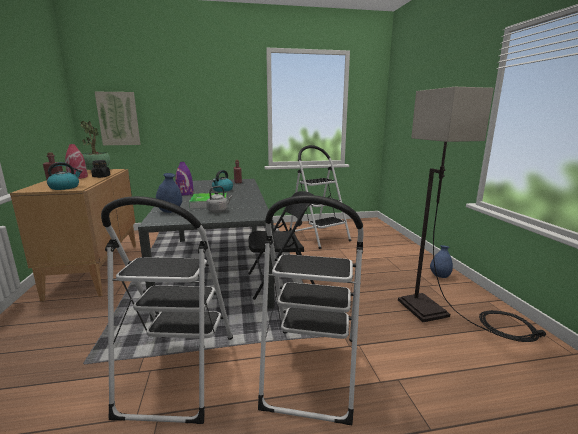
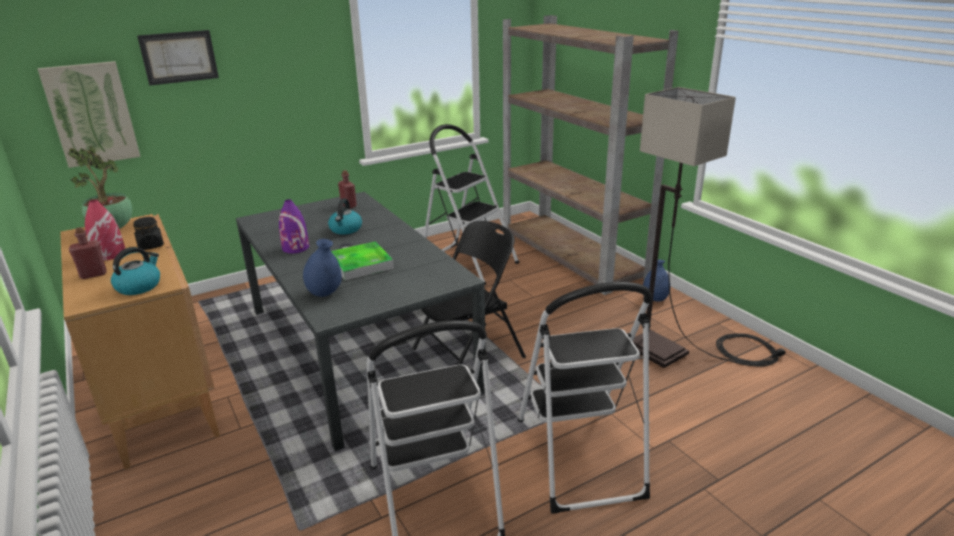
camera: 20 degrees left, 10 degrees up
grey kettle [206,186,232,213] -> none
none -> picture [137,30,219,85]
none -> brown bookcase [503,15,679,295]

